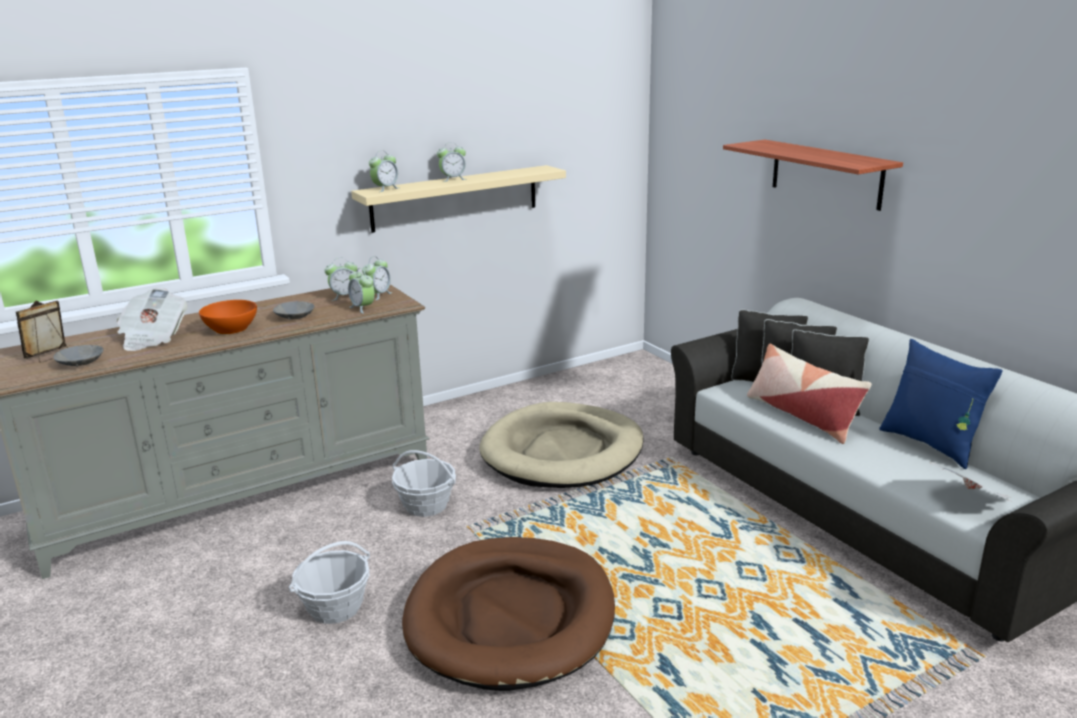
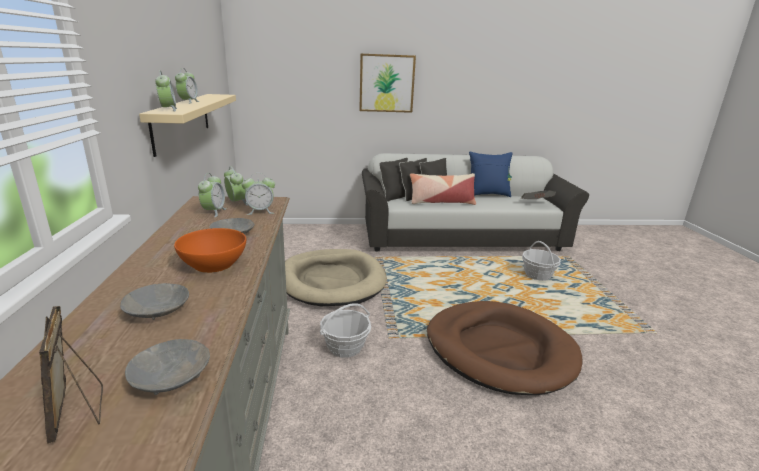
camera: 65 degrees left, 0 degrees up
newspaper [116,288,187,351] -> grey bowl [120,283,189,320]
basket [289,541,370,624] -> basket moved to [522,241,561,281]
shelf [723,140,903,211] -> picture [359,54,416,113]

